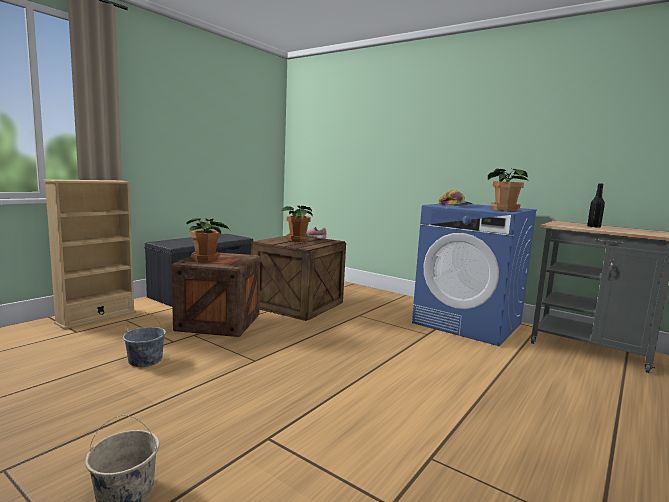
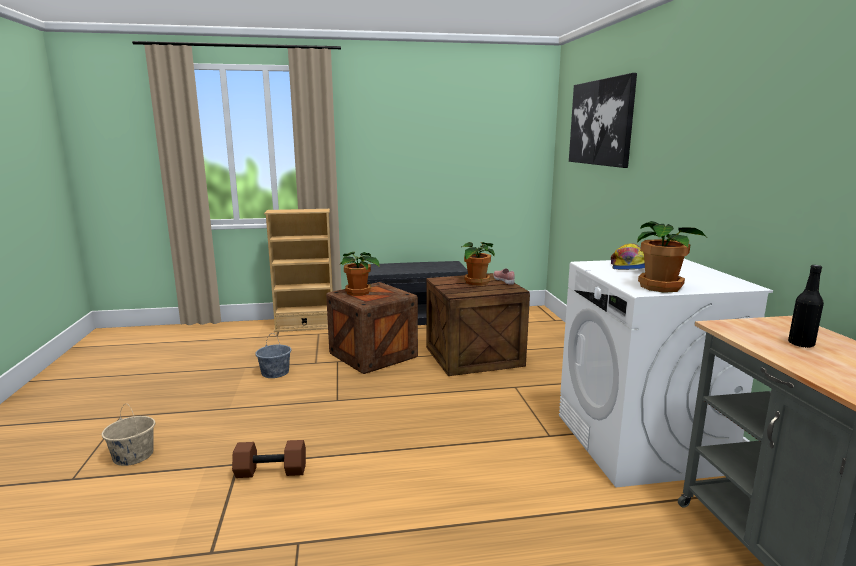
camera: 45 degrees right, 5 degrees up
blue washing machine [412,204,537,346] -> white washing machine [559,259,773,487]
none -> brown dumbbell [232,440,306,478]
none -> picture [569,73,637,168]

